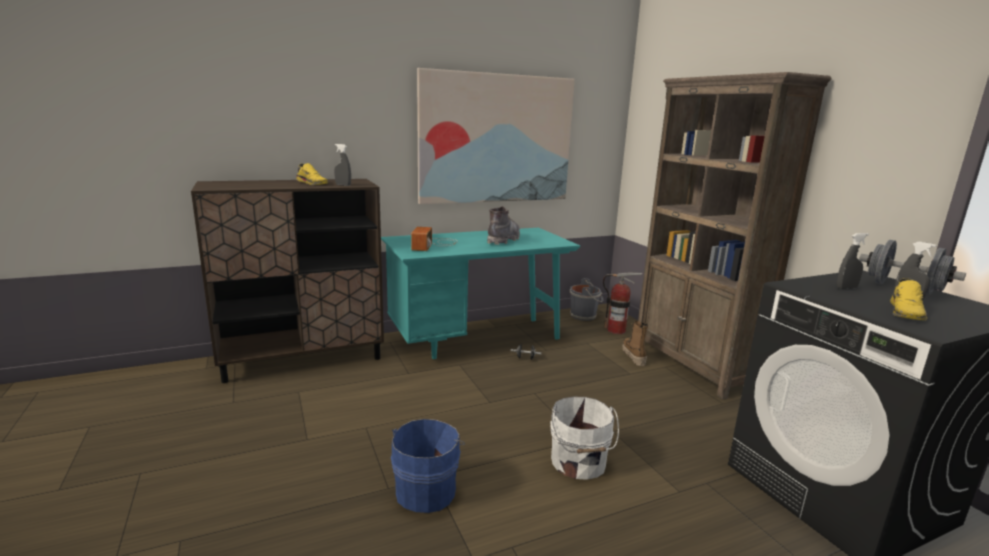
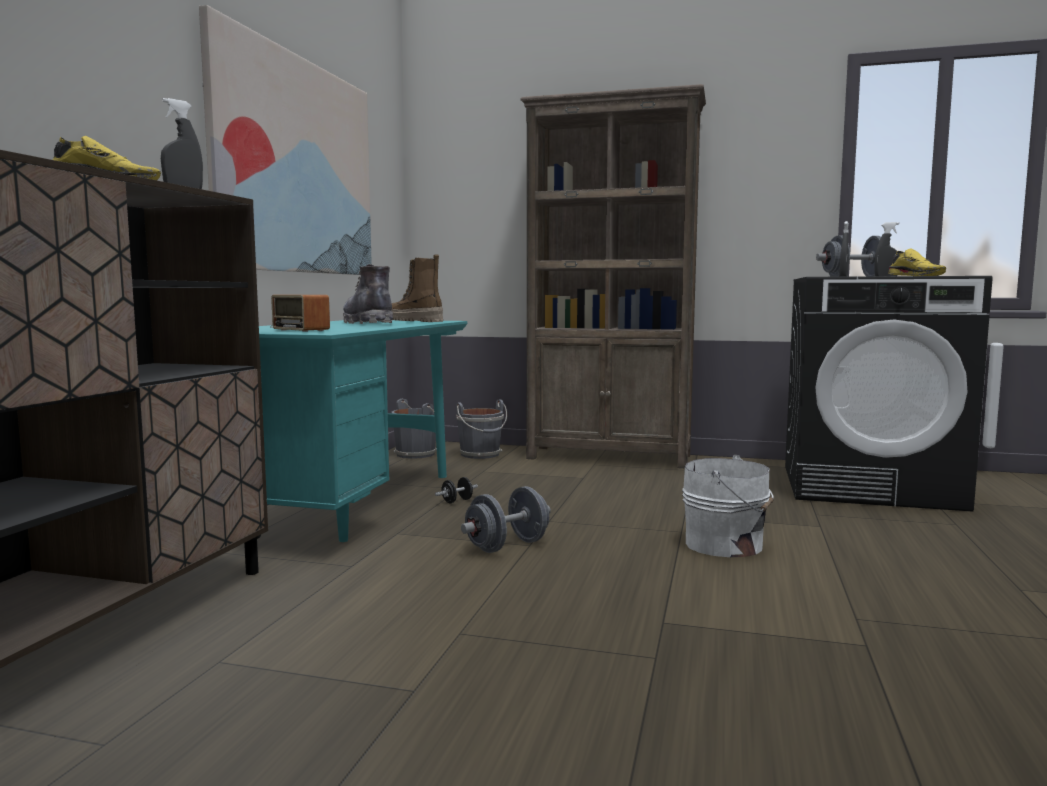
camera: 50 degrees left, 10 degrees down
blue bucket [391,419,465,513] -> none
fire extinguisher [603,272,642,334] -> grey bucket [456,399,507,459]
boot [622,321,648,366] -> boot moved to [391,254,443,322]
none -> grey dumbbell [461,486,551,553]

